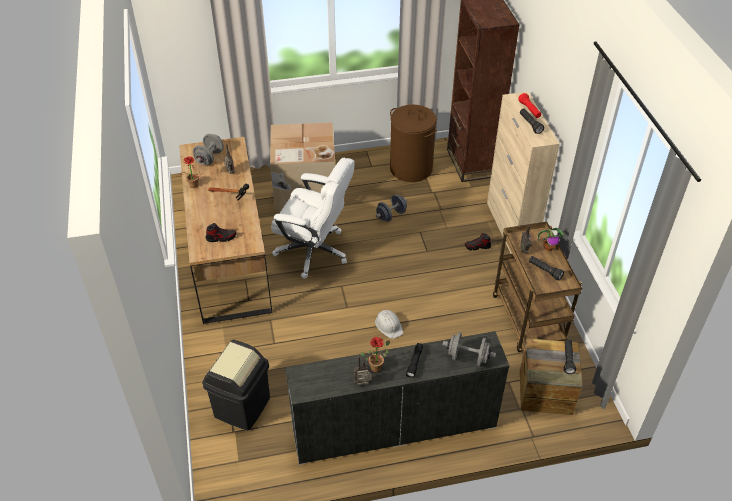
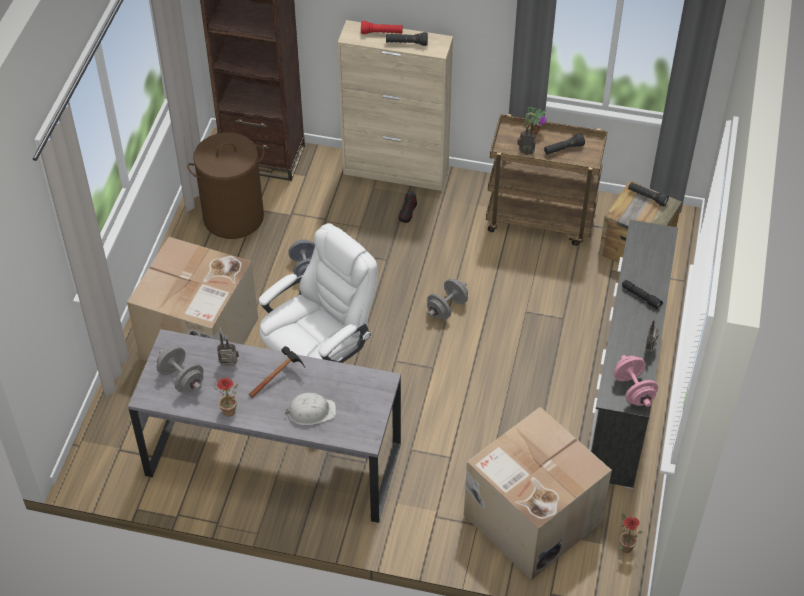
camera: 65 degrees left, 5 degrees up
brown desk [179,137,272,324] -> grey desk [128,329,401,523]
black trash can [202,340,270,431] -> cardboard box [464,407,612,580]
shoe [206,223,236,242] -> none
potted plant [360,337,390,372] -> potted plant moved to [620,514,642,553]
white hard hat [375,310,403,339] -> white hard hat moved to [285,393,336,425]
grey dumbbell [443,332,496,367] -> grey dumbbell moved to [427,279,468,319]
none -> pink dumbbell [613,355,658,407]

